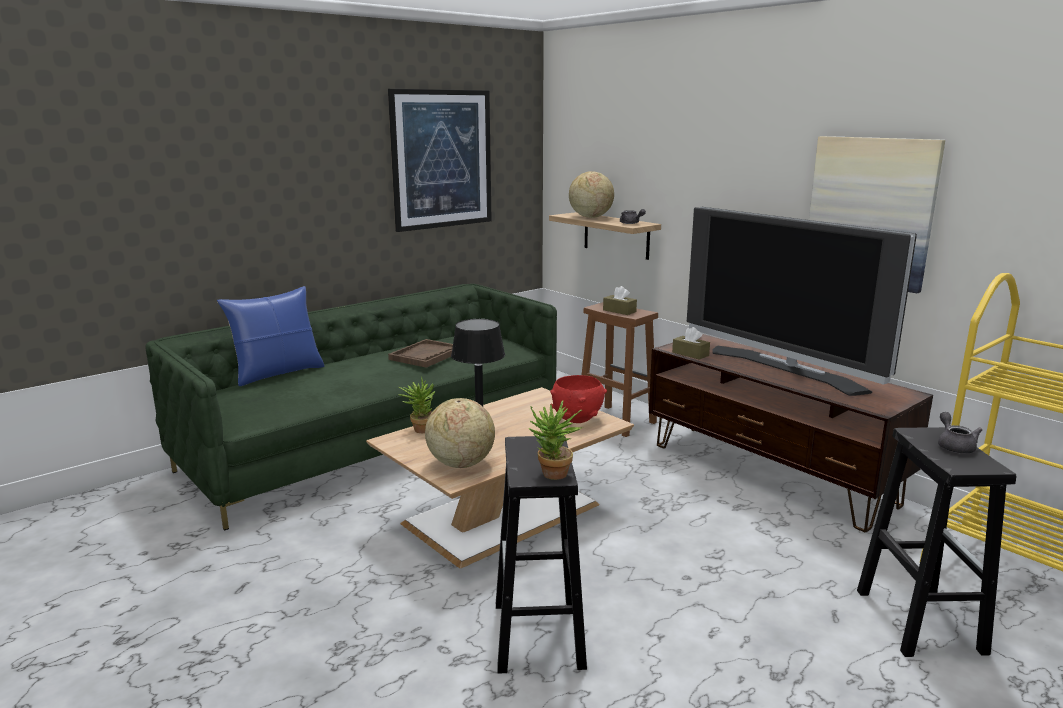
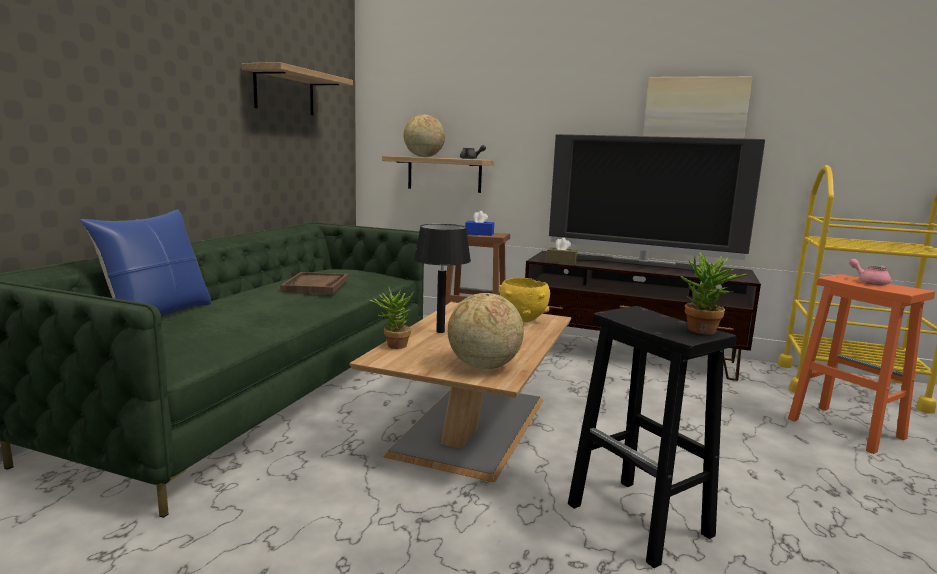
camera: 30 degrees left, 5 degrees down
picture [388,89,492,232] -> shelf [242,62,353,115]
red bowl [550,375,607,423] -> yellow bowl [499,278,550,322]
brown tissue box [603,286,637,315] -> blue tissue box [465,211,494,236]
black stool [857,427,1017,657] -> orange stool [788,274,935,454]
grey teapot [938,412,982,453] -> pink teapot [849,259,891,285]

